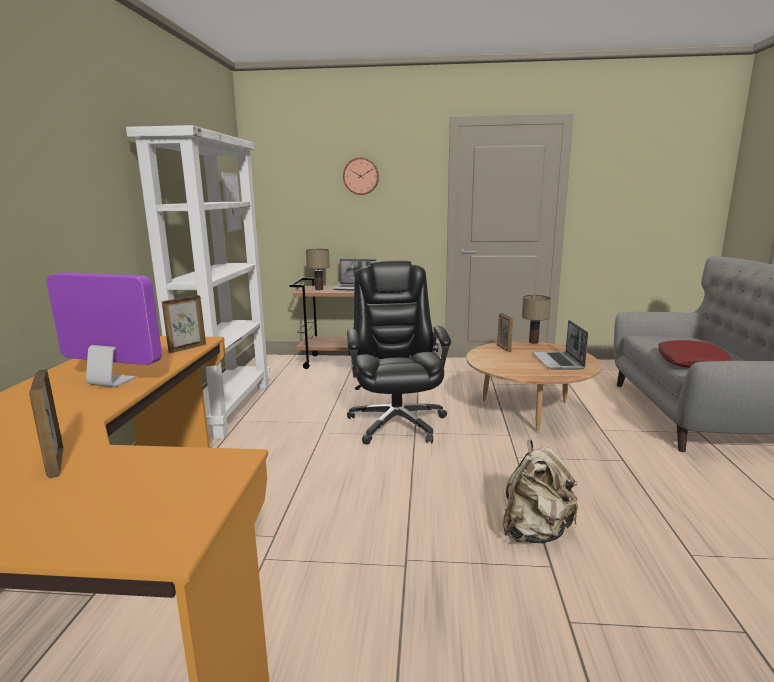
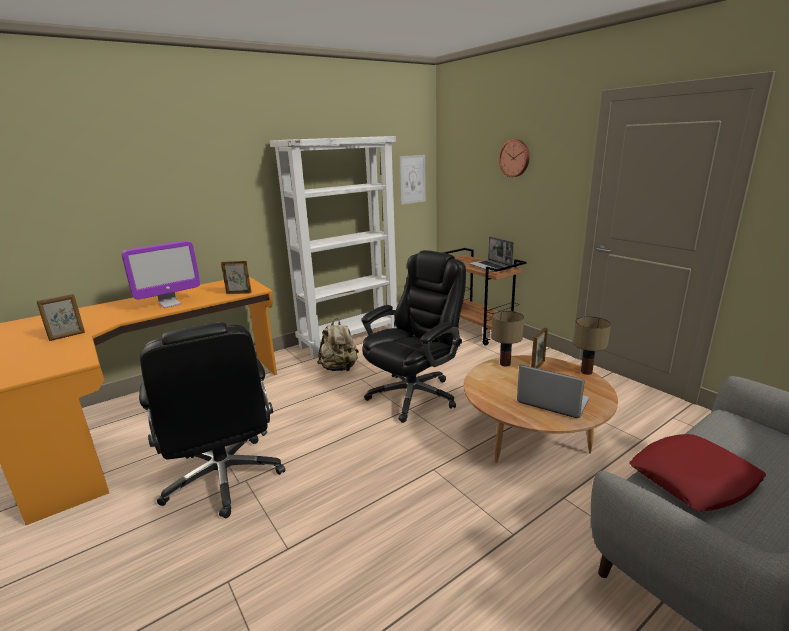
camera: 50 degrees right, 5 degrees up
picture frame [29,369,64,478] -> picture frame turned 150 degrees counterclockwise [36,294,85,341]
monitor [46,273,162,387] -> monitor turned 75 degrees clockwise [122,241,200,308]
table lamp [306,249,330,290] -> table lamp moved to [491,311,524,367]
beige backpack [503,440,578,543] -> beige backpack moved to [317,319,359,371]
laptop [533,320,588,370] -> laptop turned 75 degrees clockwise [517,365,589,418]
none -> black office chair [139,322,285,518]

